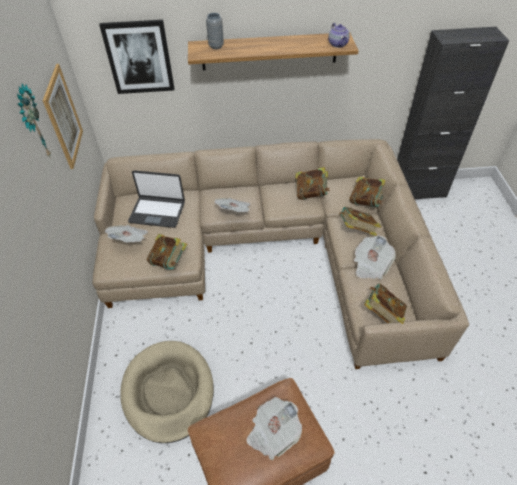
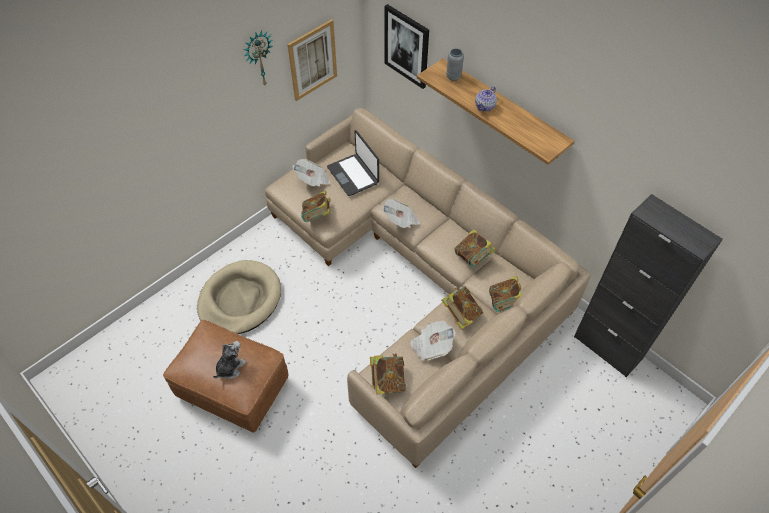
camera: 50 degrees right, 5 degrees up
newspaper [246,397,302,460] -> plush toy [213,341,247,379]
teapot [328,23,350,48] -> teapot moved to [475,86,497,112]

